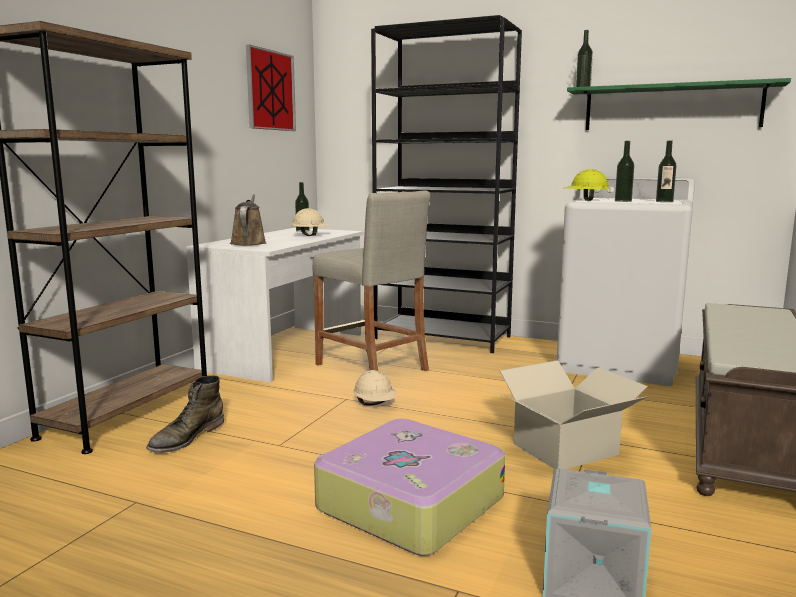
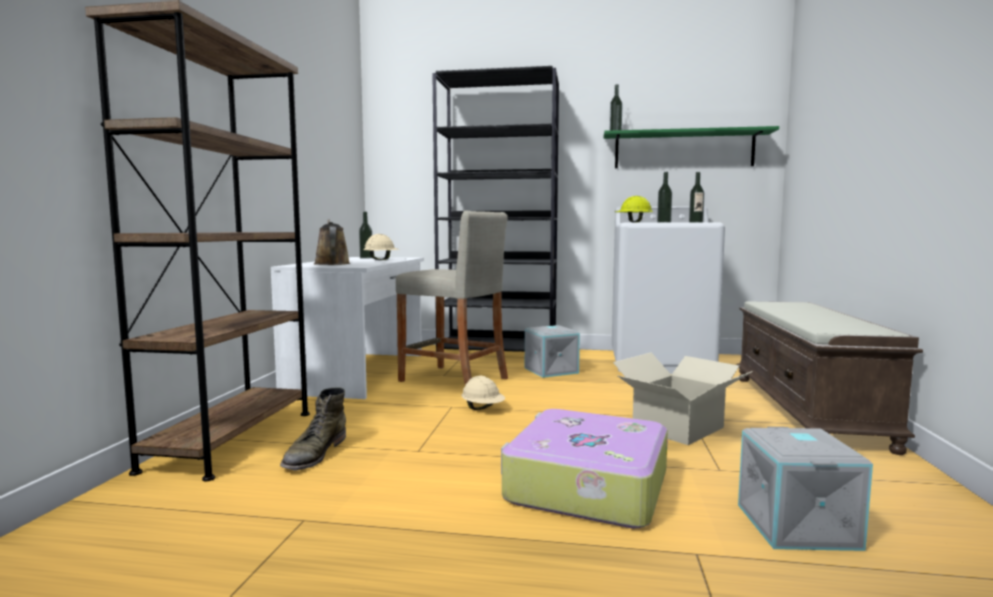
camera: 15 degrees left, 5 degrees down
picture [246,45,296,131] -> none
none -> grey storage box [525,325,580,378]

